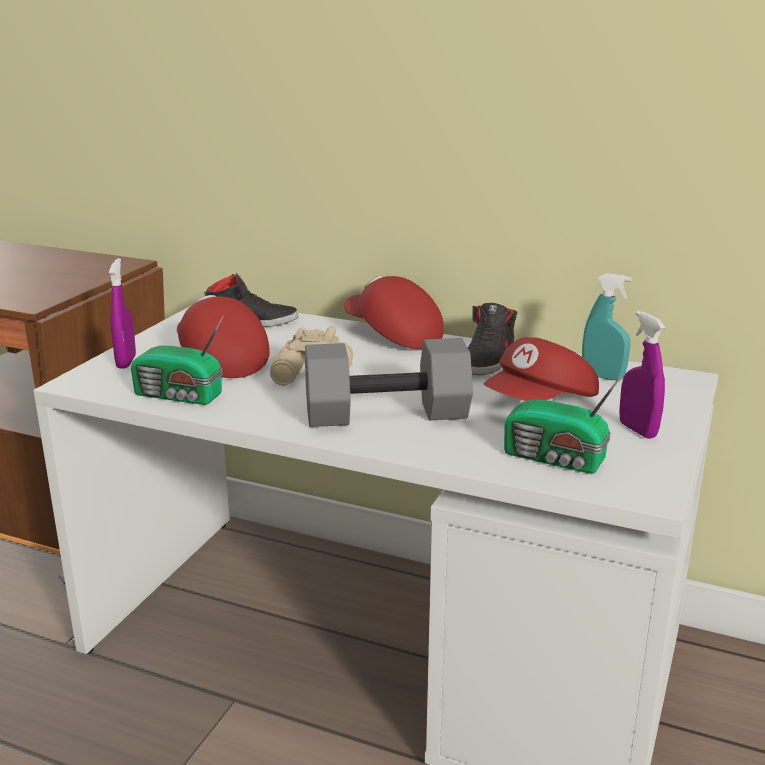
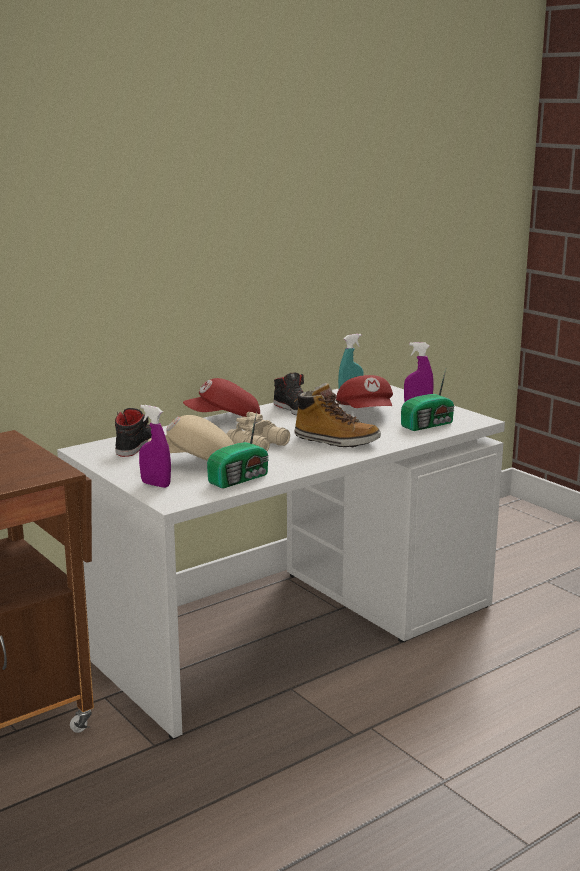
camera: 60 degrees left, 5 degrees down
red cap [177,295,270,378] -> beige cap [148,415,234,461]
grey dumbbell [305,338,473,427] -> boot [294,383,381,447]

